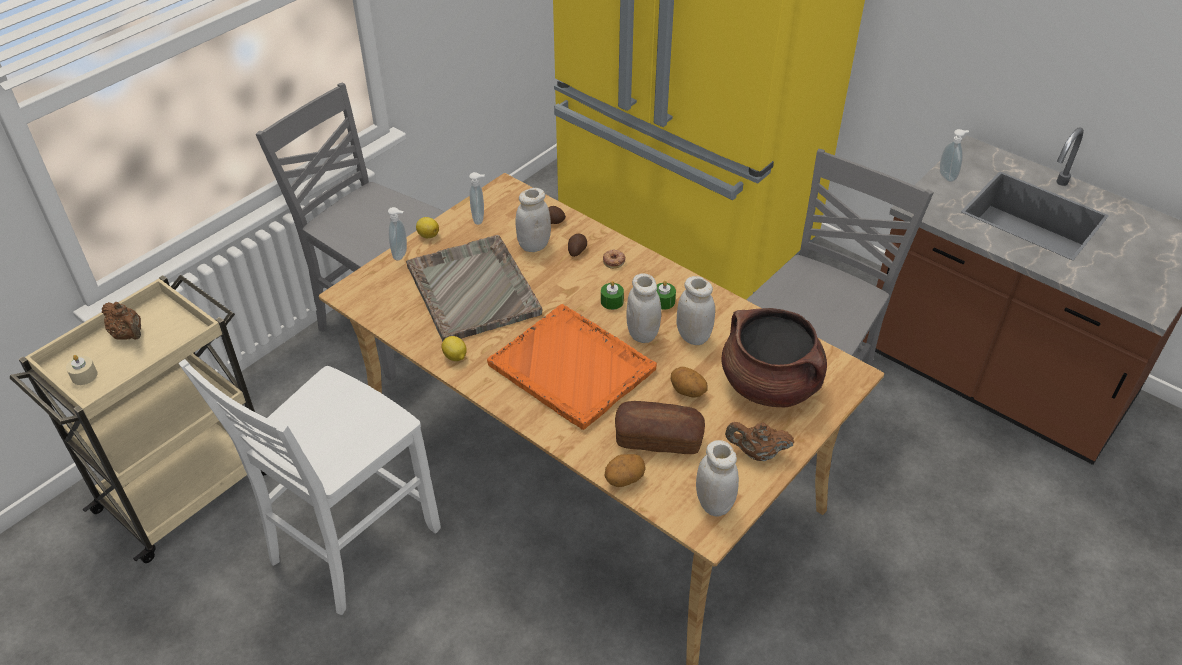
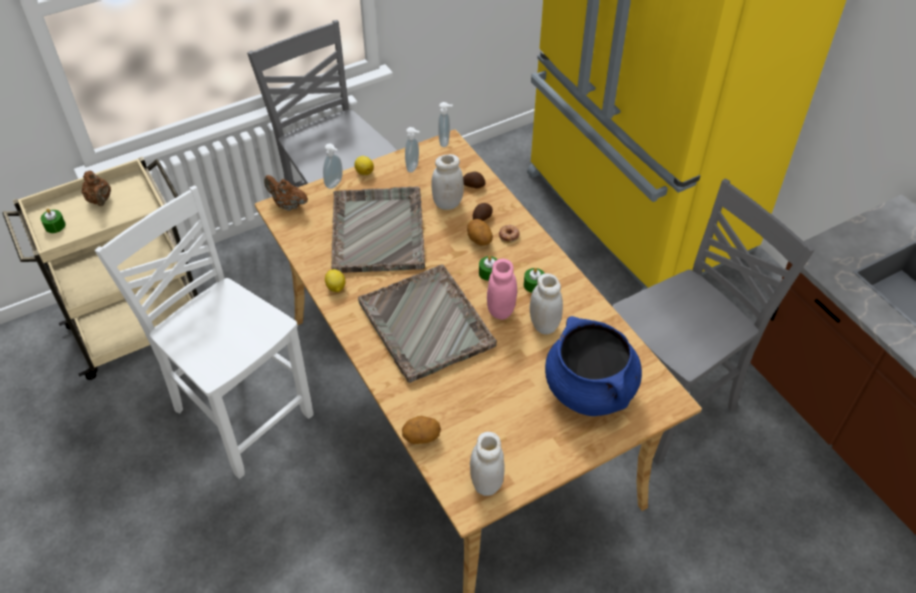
camera: 20 degrees right, 5 degrees up
beige candle [66,355,98,385] -> green candle [41,209,66,233]
white chair [179,359,441,615] -> white chair turned 75 degrees clockwise [95,185,314,479]
orange tray [487,304,657,430] -> grey tray [358,264,497,383]
bread [615,401,705,454] -> none
white jar [626,273,661,343] -> pink jar [487,259,517,320]
potato [671,367,707,398] -> potato moved to [467,219,493,246]
brown cooking pot [722,308,827,408] -> blue cooking pot [545,316,642,416]
brown teapot [725,422,794,461] -> brown teapot moved to [264,175,308,211]
soap dispenser [940,129,969,182] -> soap dispenser moved to [438,102,453,147]

